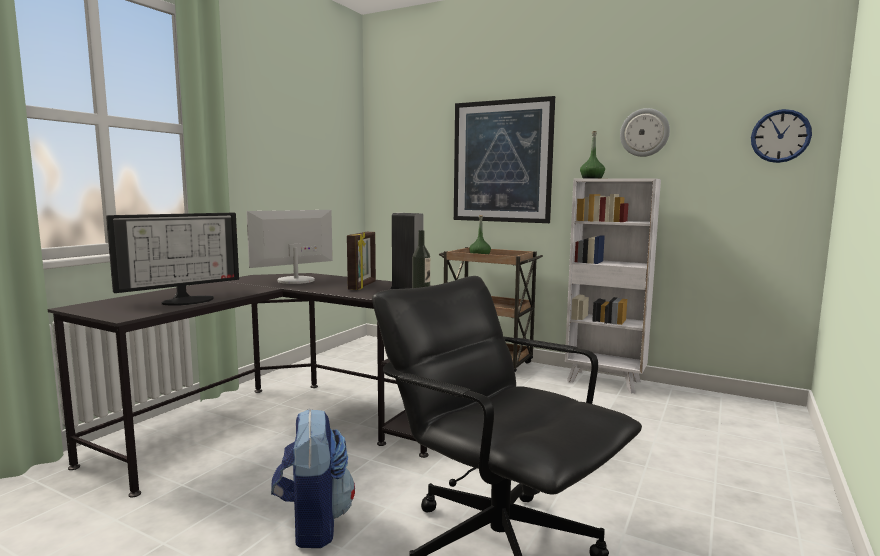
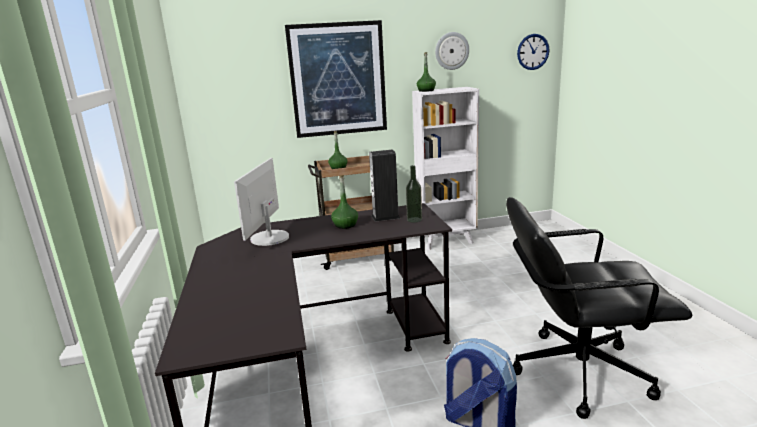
camera: 40 degrees left, 10 degrees up
monitor [106,213,239,306] -> none
picture frame [347,232,376,290] -> green bottle [331,175,358,229]

